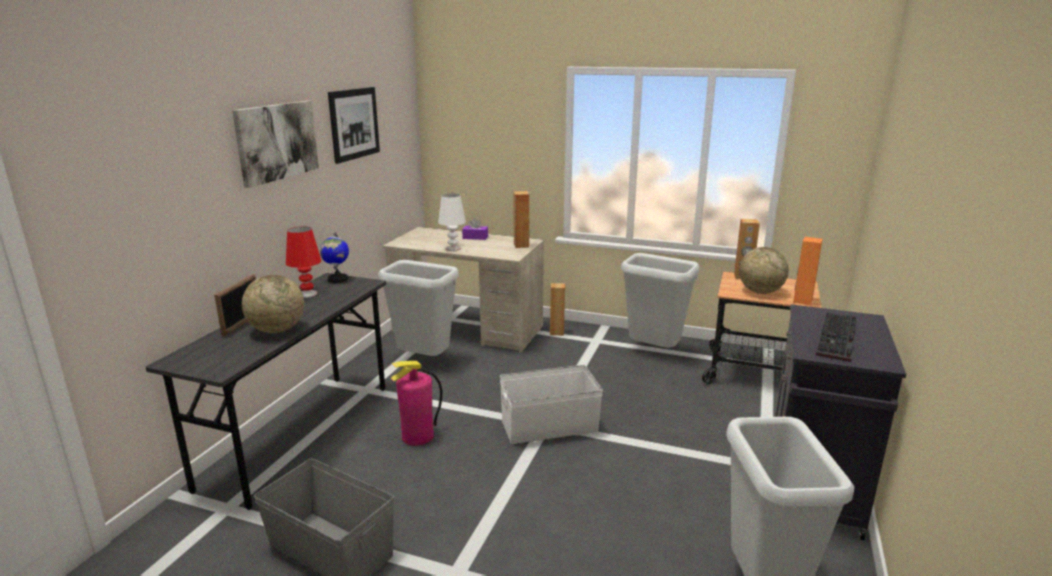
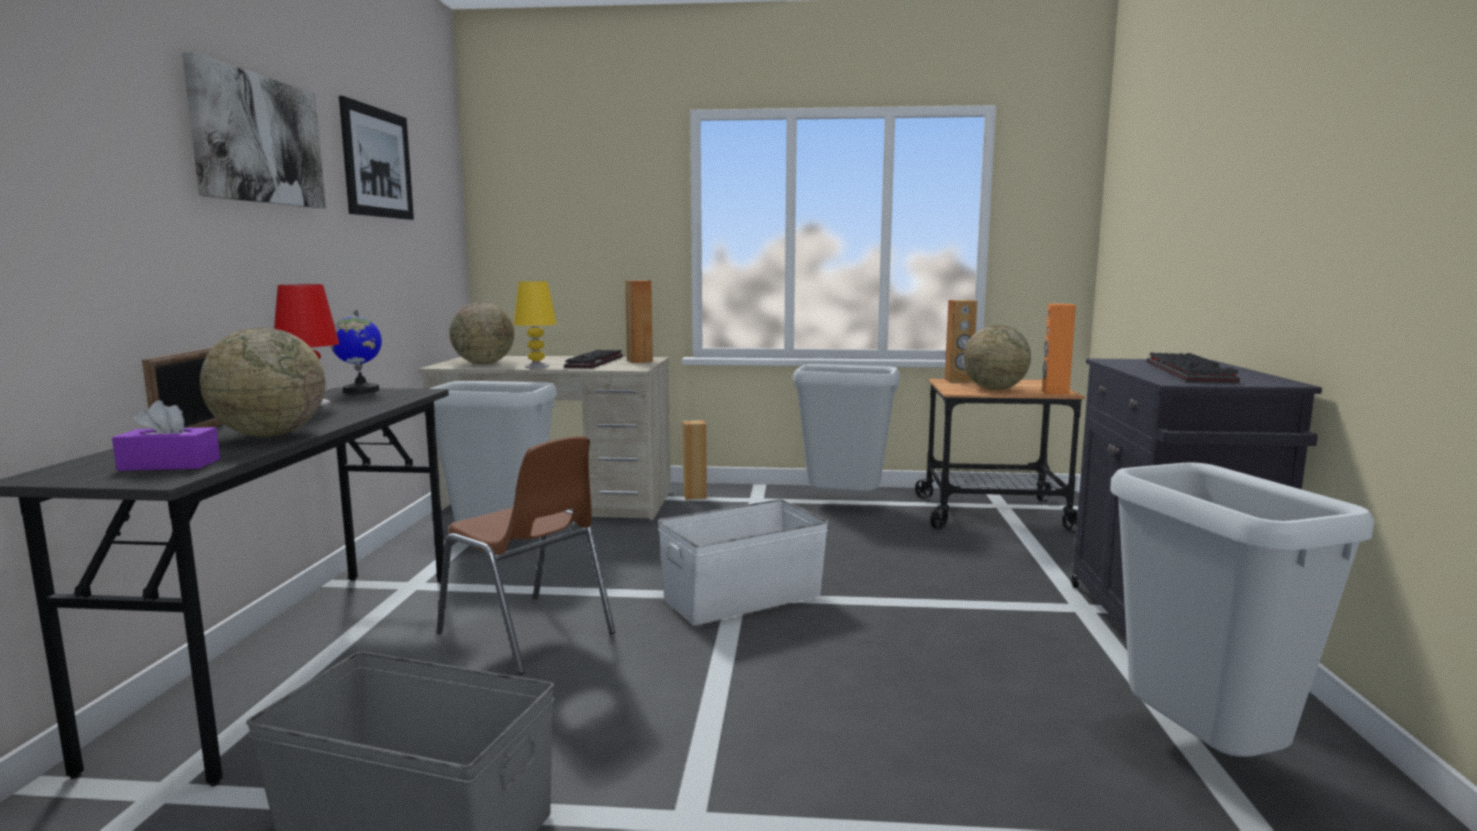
camera: 15 degrees left, 10 degrees down
fire extinguisher [391,361,442,446] -> brown chair [436,436,616,675]
white table lamp [438,193,466,251] -> yellow table lamp [513,281,557,368]
purple tissue box [462,218,488,240] -> purple tissue box moved to [112,400,220,471]
none -> globe [449,302,514,364]
none -> keyboard [564,350,623,368]

